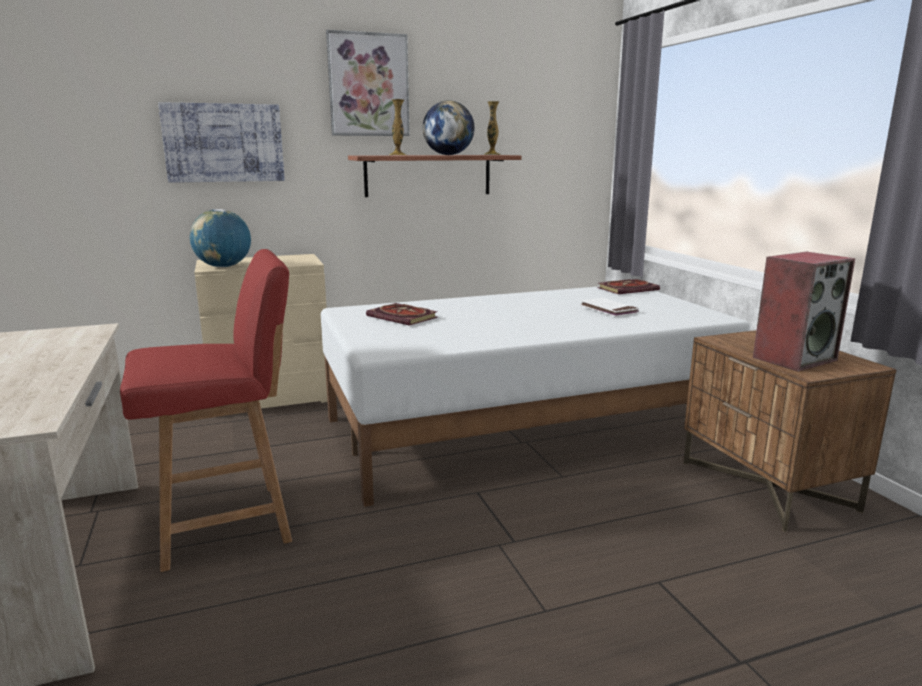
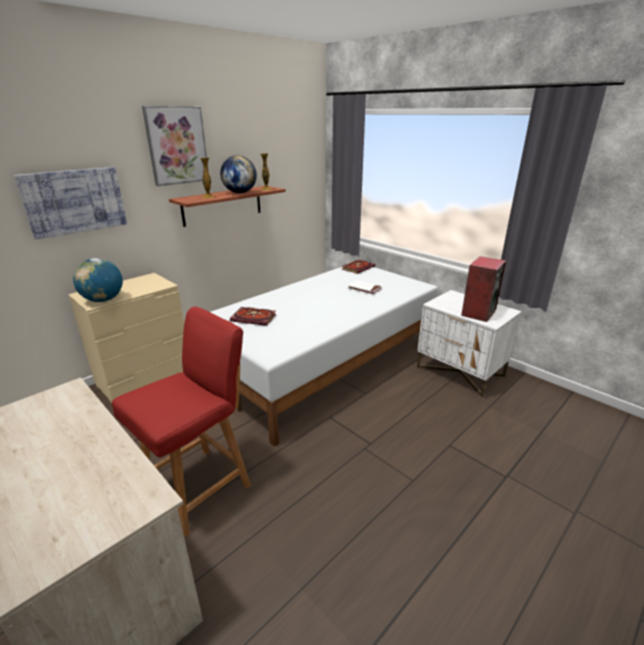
camera: 25 degrees left, 10 degrees up
brown nightstand [683,330,897,532] -> white nightstand [417,290,522,398]

